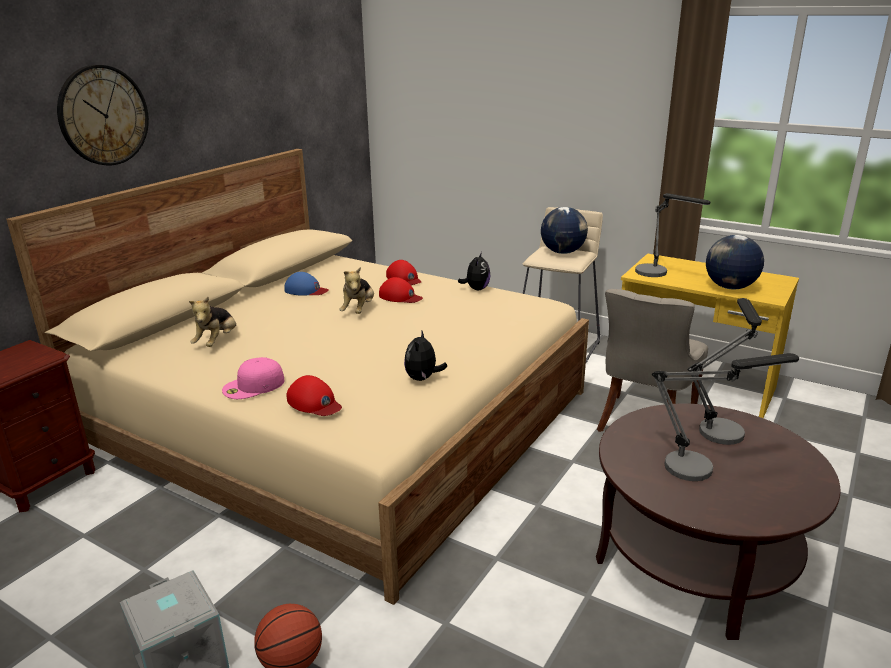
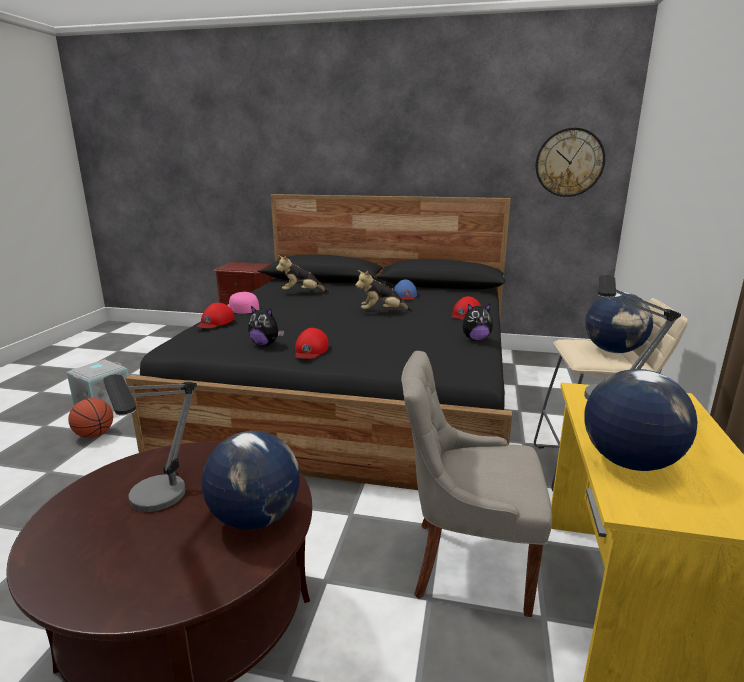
camera: 70 degrees right, 5 degrees down
beige bed [6,149,589,605] -> black bed [126,194,512,490]
wall clock [57,65,149,165] -> wall clock moved to [536,128,605,197]
red cap [379,277,423,303] -> red cap moved to [295,328,329,359]
plush toy [404,331,447,381] -> plush toy turned 150 degrees counterclockwise [248,306,284,346]
table lamp [688,298,762,445] -> globe [202,431,300,530]

